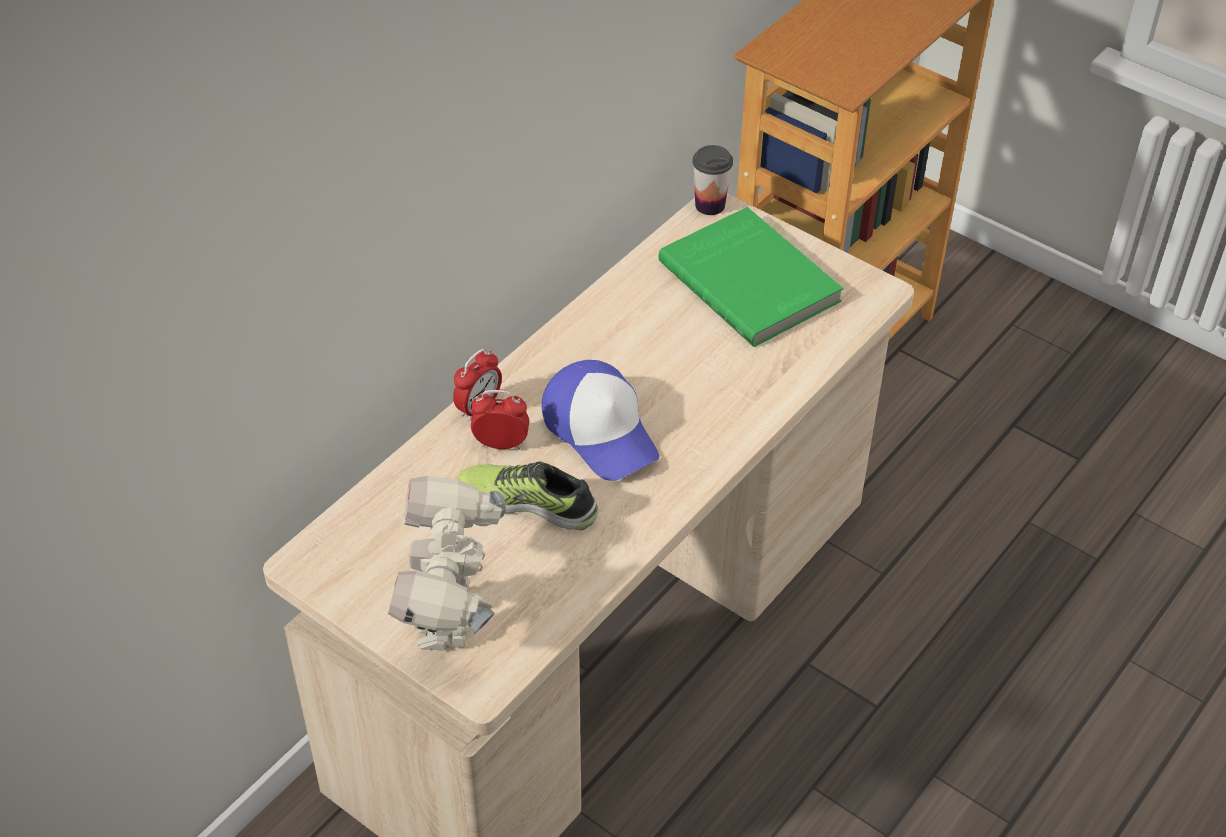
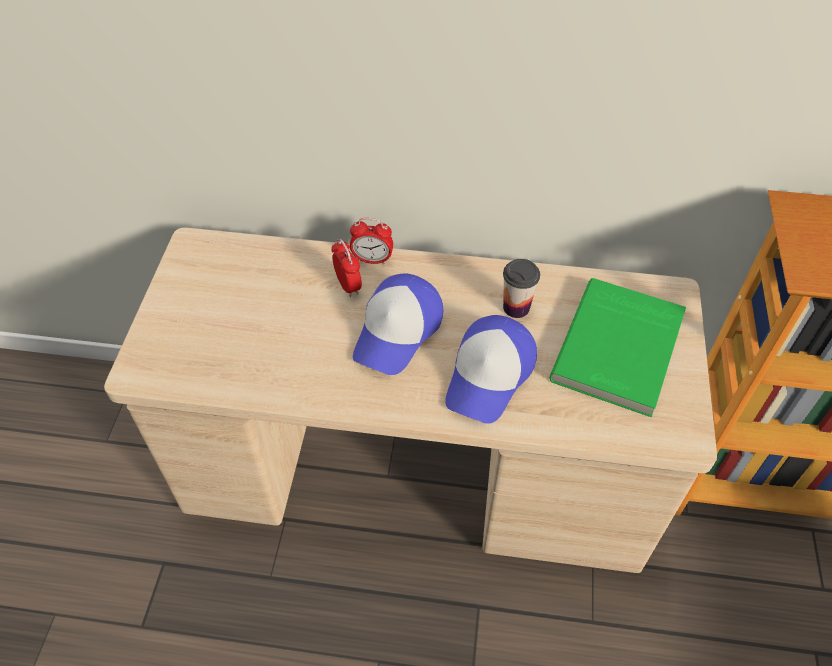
camera: 60 degrees right, 5 degrees up
toy robot [388,476,506,650] -> none
shoe [458,461,598,530] -> none
cup [692,145,733,215] -> cup moved to [503,259,540,318]
none -> cap [445,315,537,424]

